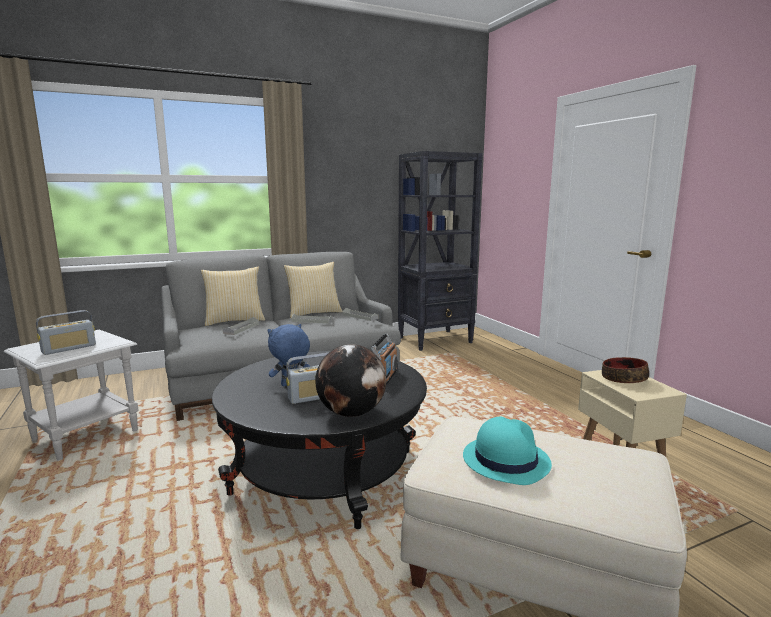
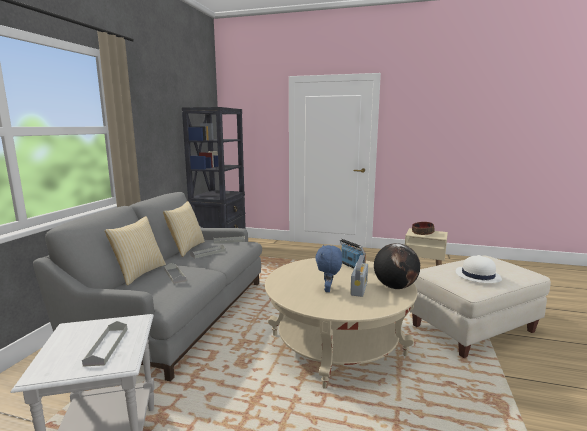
camera: 50 degrees left, 0 degrees up
radio [36,310,96,355] -> grey tray [82,321,128,367]
black coffee table [212,351,427,529] -> beige coffee table [265,258,417,389]
turquoise hat [463,417,552,485] -> white hat [456,255,502,283]

